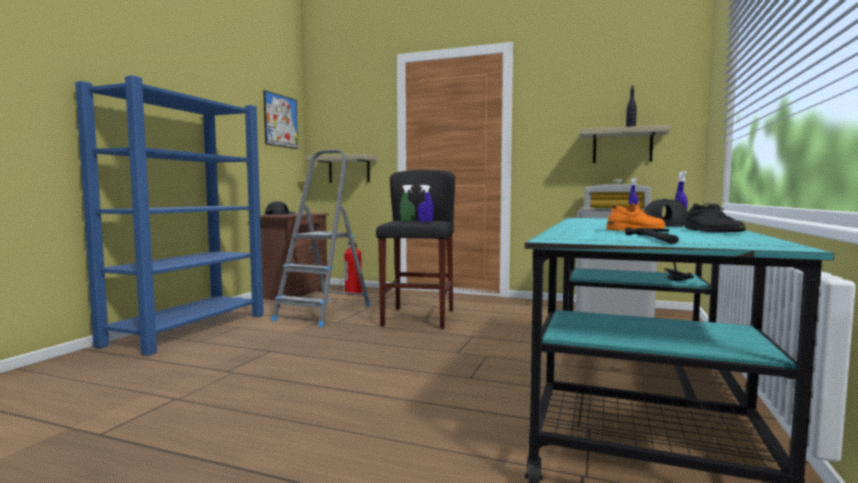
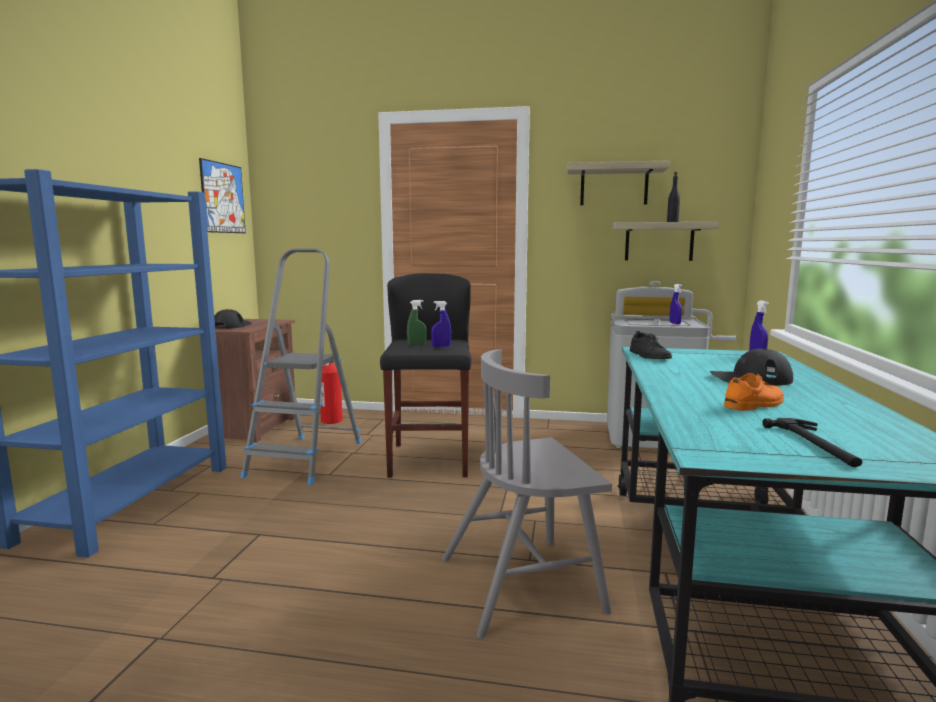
camera: 10 degrees left, 5 degrees up
shelf [306,154,378,183] -> shelf moved to [567,160,670,205]
black shoe [685,204,746,232] -> black shoe moved to [630,331,672,359]
none -> grey chair [442,349,612,639]

